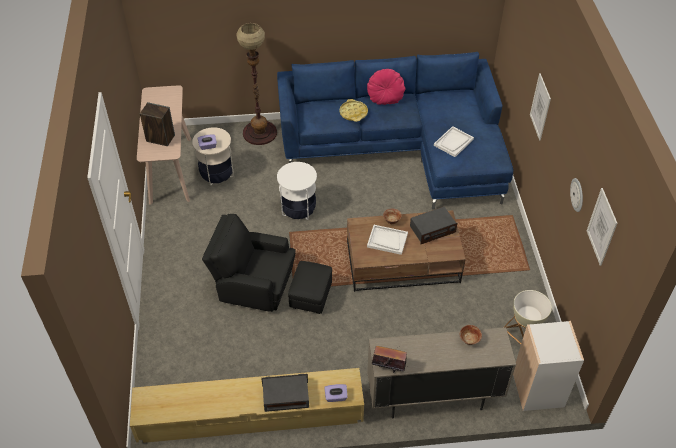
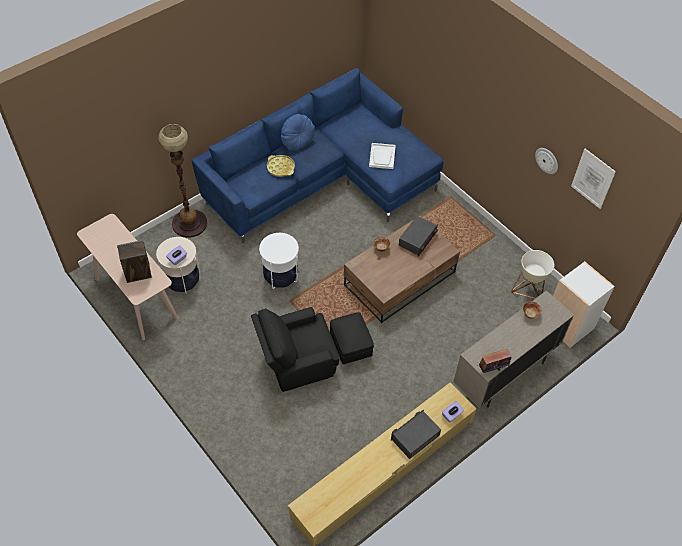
camera: 35 degrees left, 5 degrees up
pink pillow [367,69,405,105] -> blue pillow [281,114,315,151]
white tray [367,225,408,255] -> none
picture [530,73,551,140] -> none

